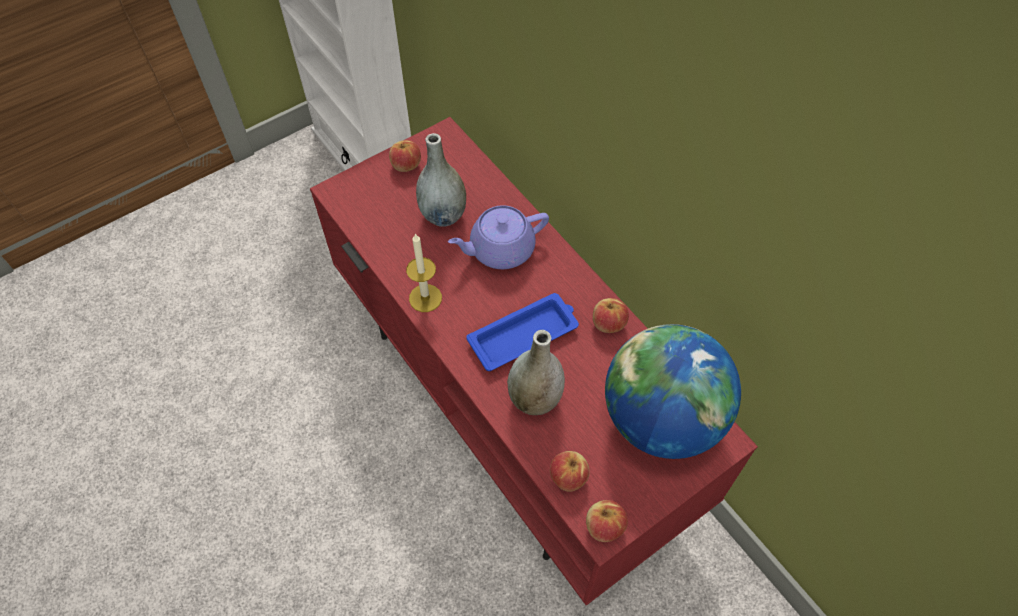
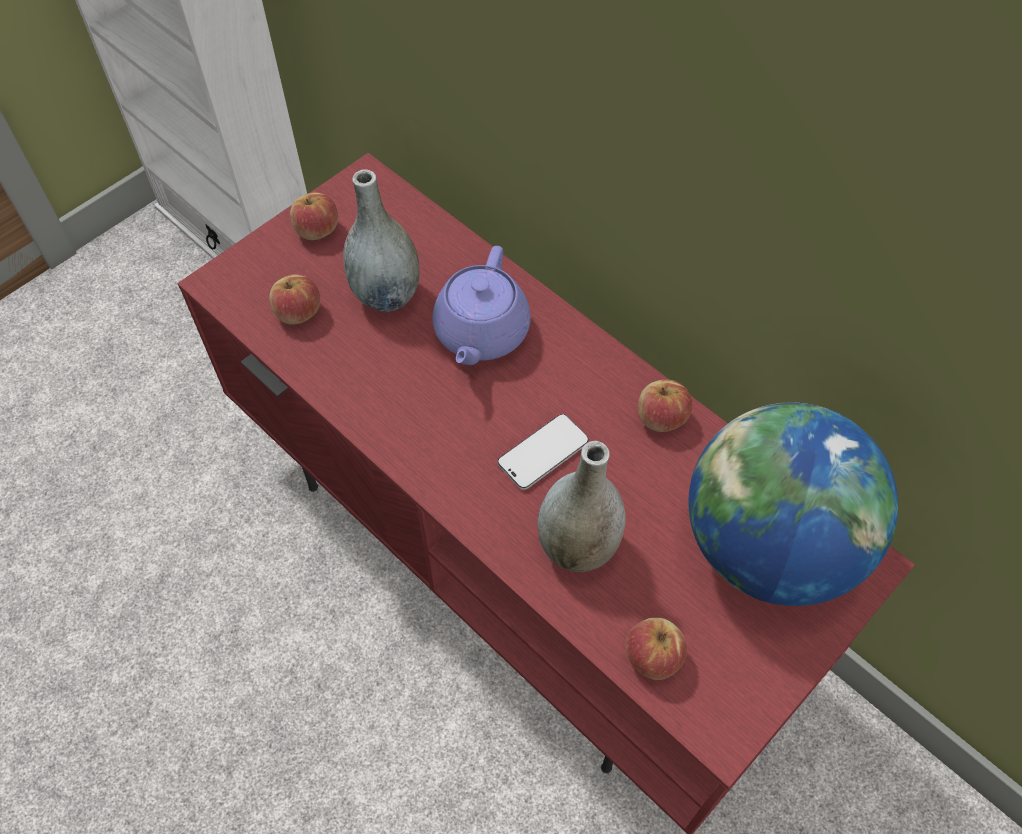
camera: 10 degrees left, 0 degrees up
candle [406,233,442,312] -> none
purple teapot [448,205,549,269] -> purple teapot turned 45 degrees counterclockwise [433,246,531,365]
blue tray [466,293,579,371] -> phone [498,414,589,490]
apple [586,500,628,542] -> apple moved to [269,274,320,325]

